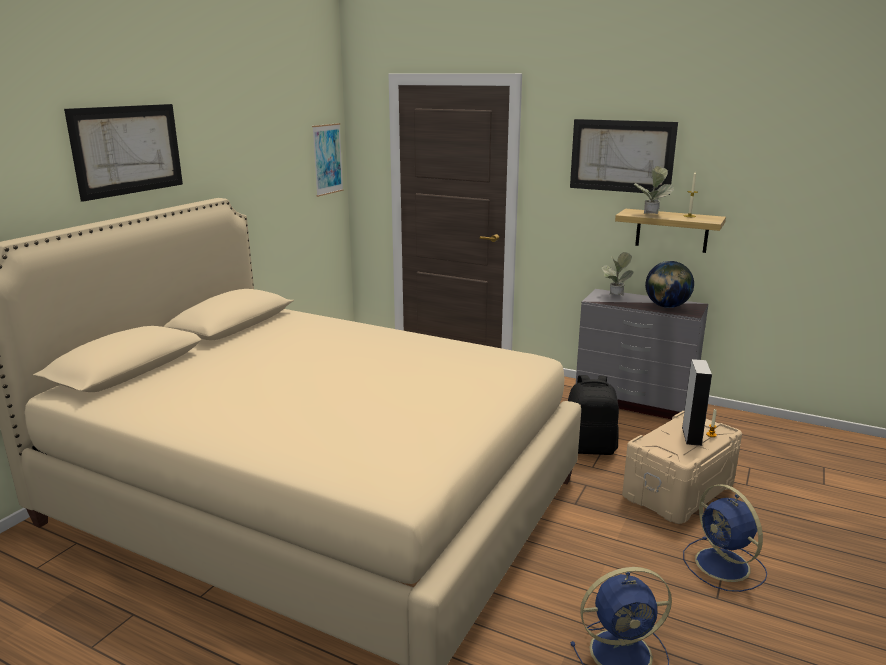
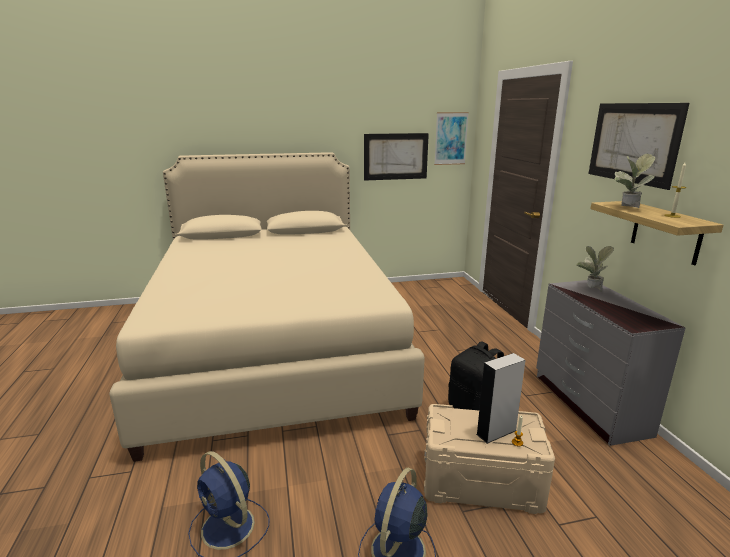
camera: 50 degrees right, 0 degrees up
picture [64,104,183,202] -> picture moved to [364,133,429,181]
globe [645,261,694,308] -> none

